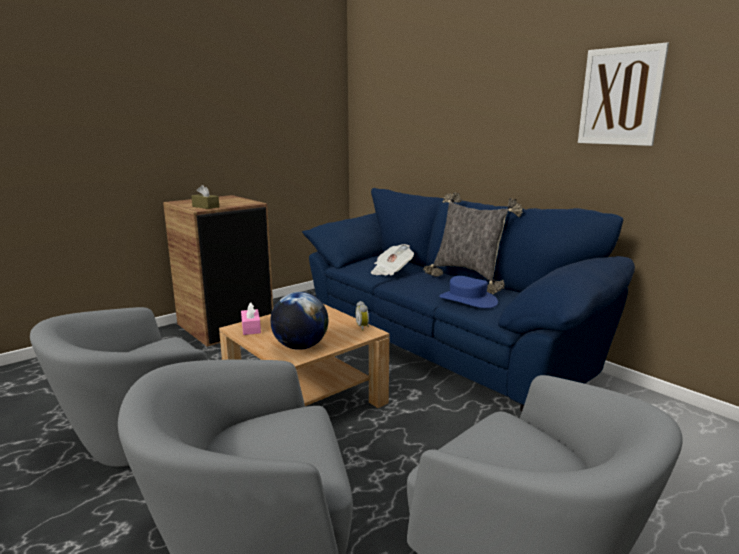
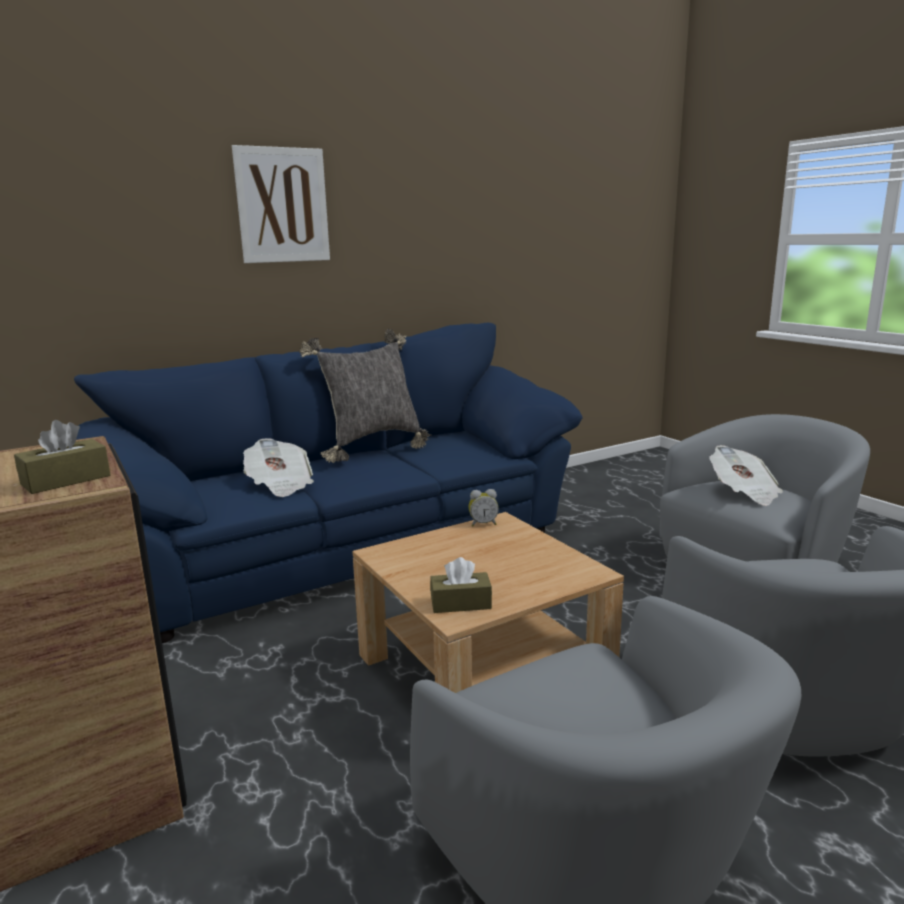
camera: 80 degrees left, 0 degrees up
pink tissue box [241,303,261,335] -> brown tissue box [430,557,492,613]
globe [270,292,328,350] -> none
blue hat [439,276,498,309] -> none
picture [578,42,669,146] -> picture moved to [232,145,330,263]
none -> newspaper [709,445,783,506]

